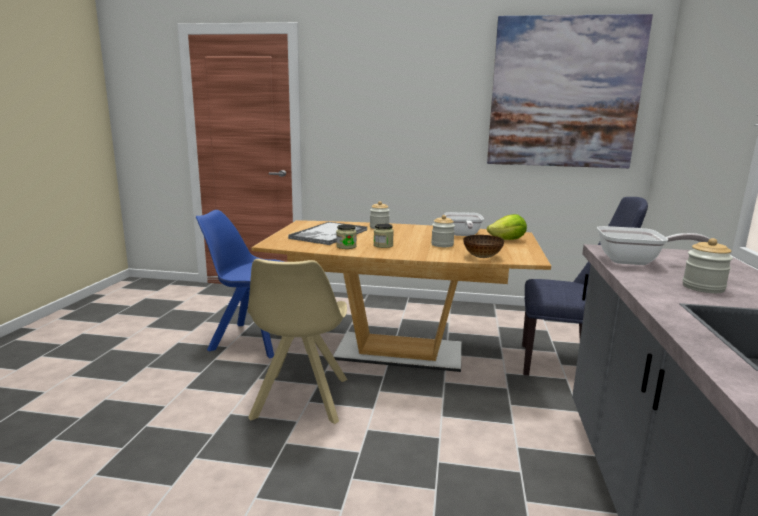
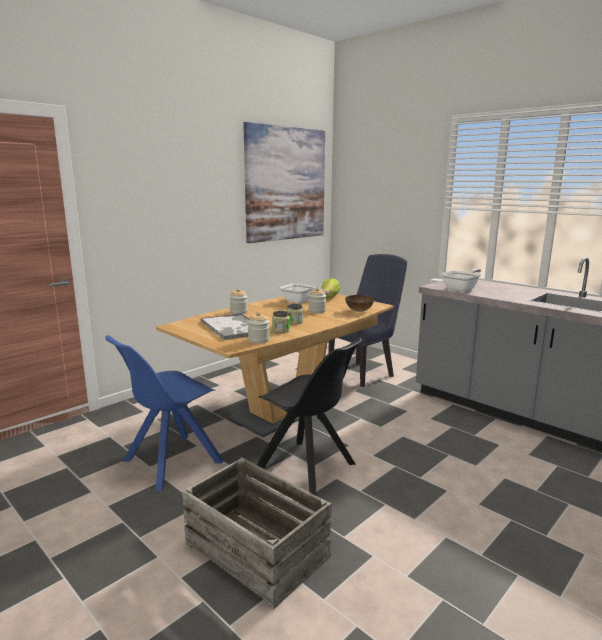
camera: 55 degrees left, 0 degrees up
beige chair [248,259,347,424] -> black chair [257,338,362,496]
jar [682,238,733,293] -> jar moved to [248,312,270,343]
none -> crate [182,458,331,610]

